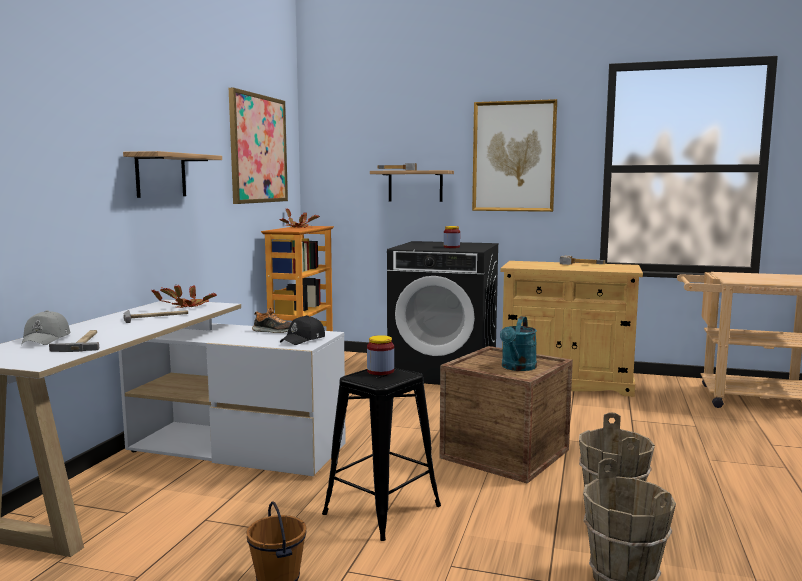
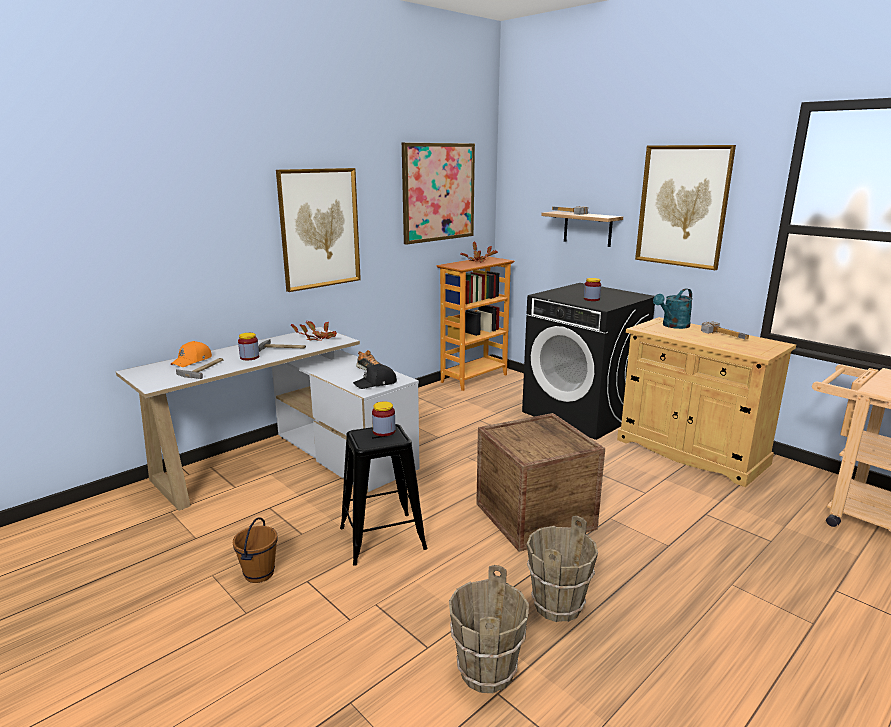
camera: 30 degrees right, 10 degrees up
grey cap [21,310,70,345] -> orange cap [171,341,212,367]
shelf [123,151,222,198] -> picture [276,168,361,292]
turquoise watering can [500,316,537,371] -> turquoise watering can moved to [653,288,693,329]
none -> jar [238,333,259,360]

